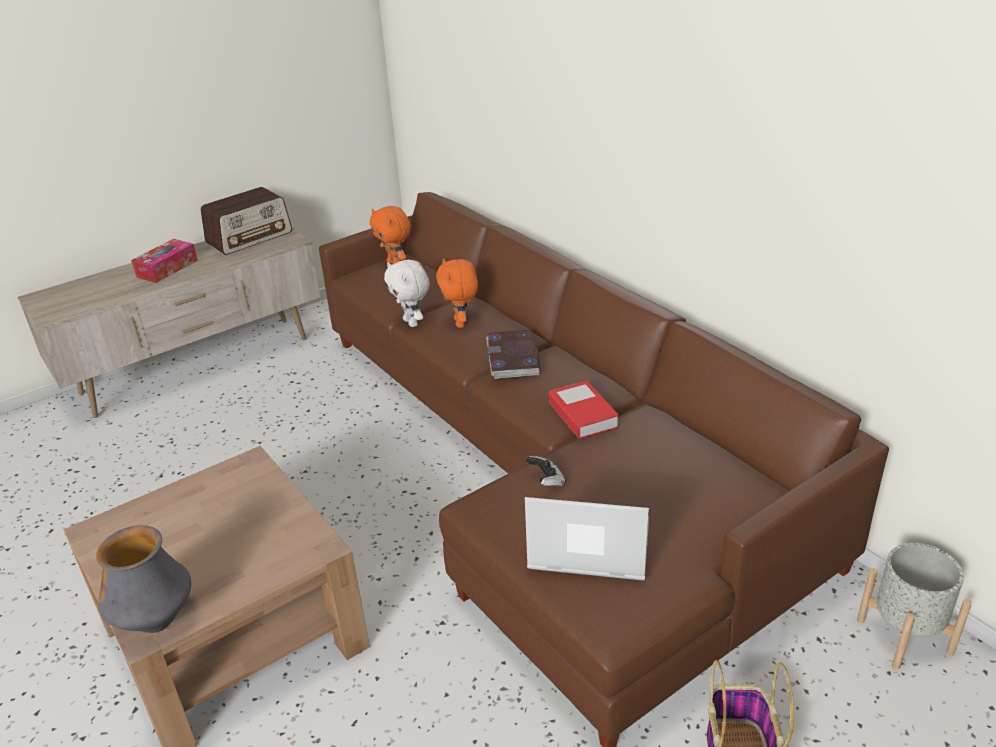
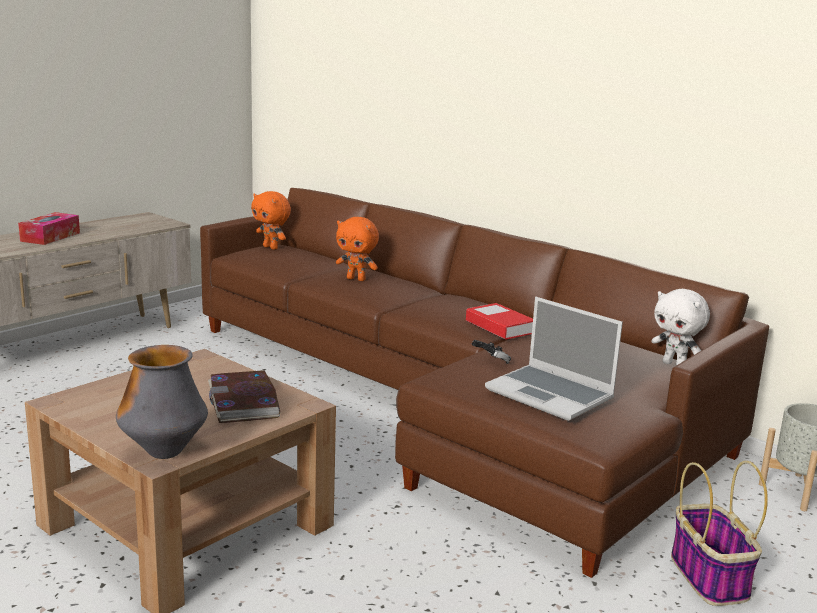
camera: 15 degrees left, 15 degrees down
radio [201,187,292,255] -> none
white plush toy [384,259,430,327] -> white plush toy moved to [651,289,710,366]
orange plush toy [436,258,478,328] -> orange plush toy turned 45 degrees counterclockwise [336,217,379,281]
book [486,329,540,380] -> book moved to [208,370,280,423]
laptop [525,497,649,580] -> laptop turned 135 degrees counterclockwise [485,297,623,421]

